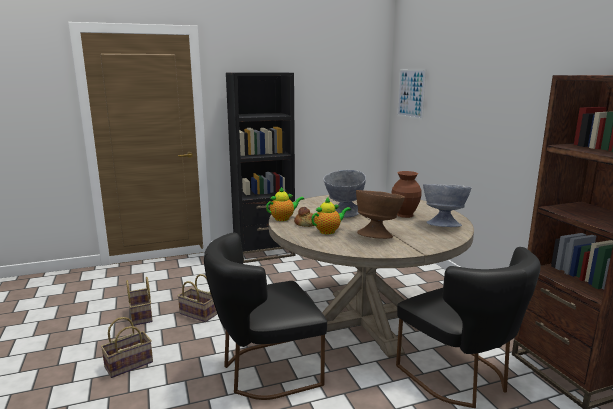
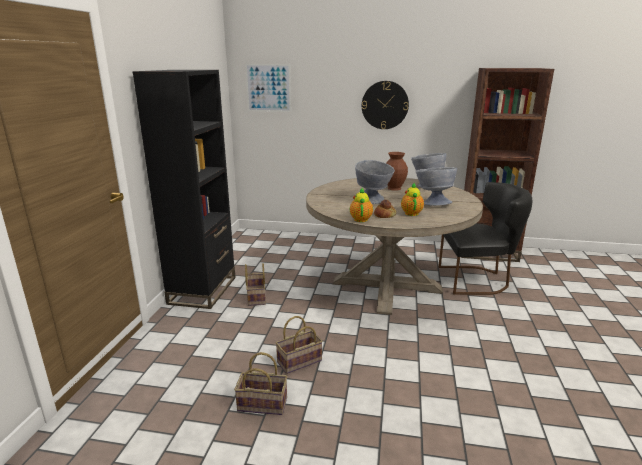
camera: 60 degrees left, 5 degrees up
basket [101,317,153,378] -> basket moved to [245,263,266,306]
black chair [204,233,327,400] -> none
brown bowl [356,190,405,239] -> grey bowl [416,167,457,206]
none -> wall clock [362,81,409,129]

